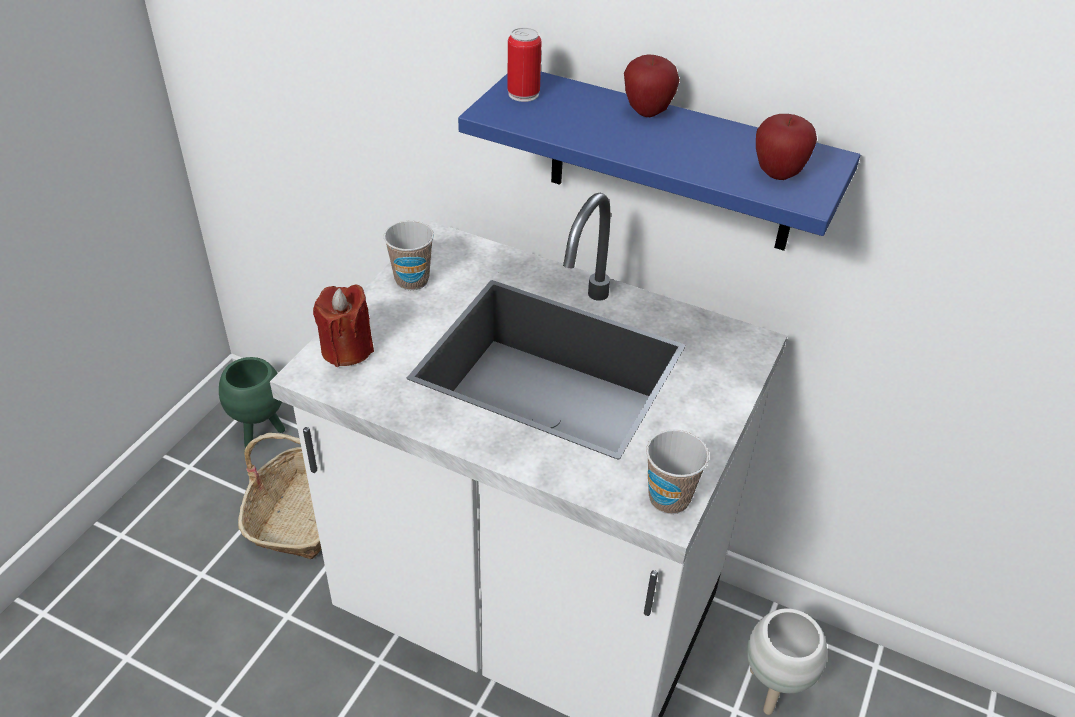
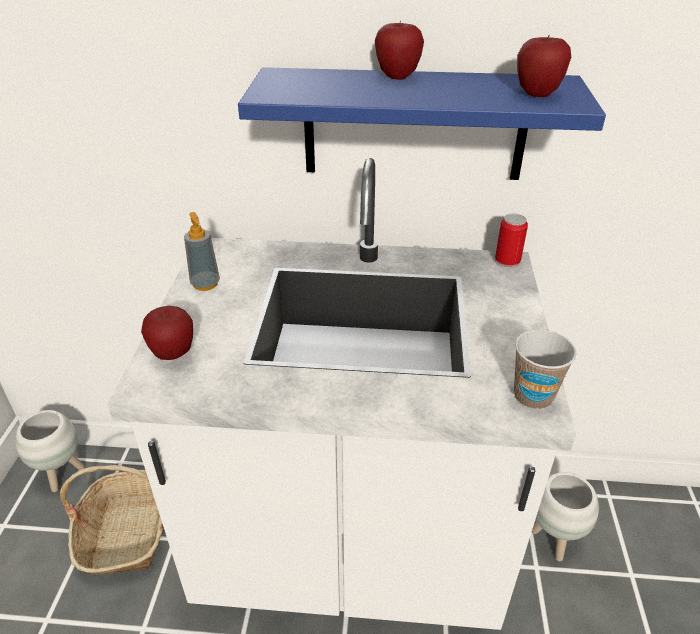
camera: 20 degrees left, 5 degrees down
green planter [219,357,285,447] -> white planter [15,410,84,492]
red candle [313,284,374,367] -> apple [141,306,193,360]
cup [384,221,434,290] -> soap dispenser [184,212,220,291]
can [507,28,541,102] -> can moved to [495,214,528,269]

